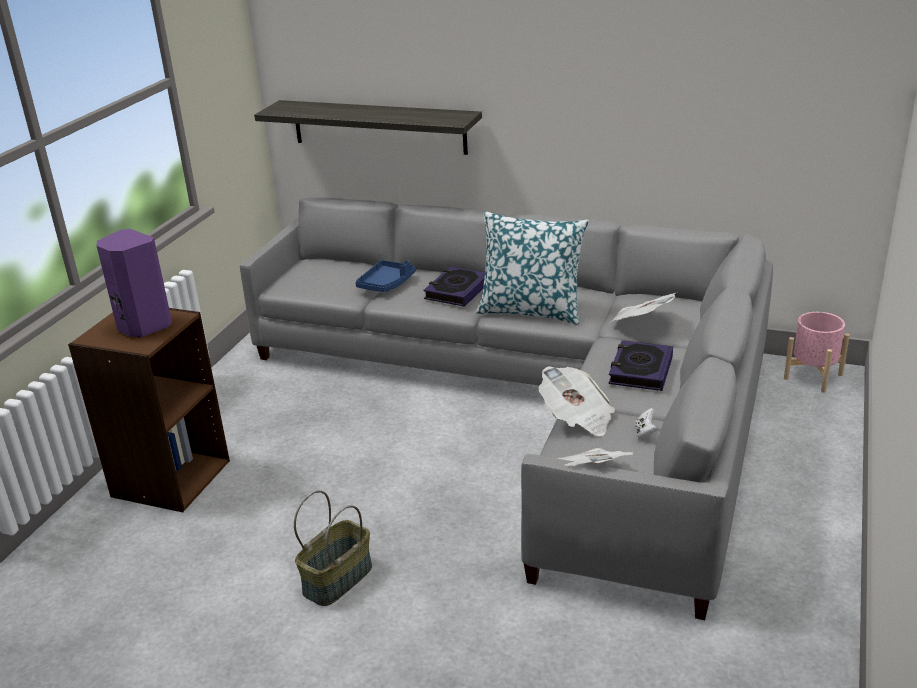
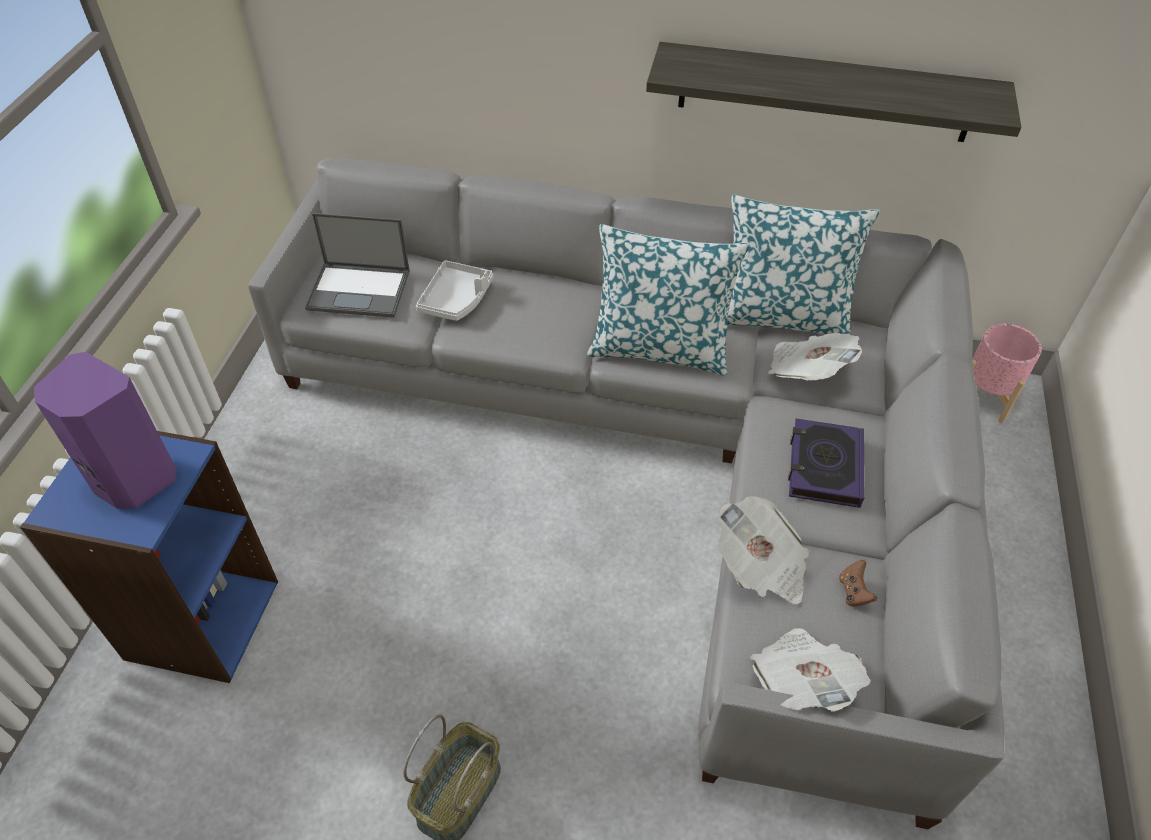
camera: 10 degrees left, 20 degrees up
brown bookcase [68,308,230,512] -> blue bookcase [20,431,278,683]
shelf [254,100,482,155] -> shelf moved to [646,42,1021,142]
blue tray [355,260,416,292] -> grey tray [416,260,494,321]
book [423,266,485,307] -> none
white game controller [635,408,658,439] -> brown game controller [839,560,877,606]
none -> laptop [305,213,410,318]
none -> pillow [728,195,880,335]

